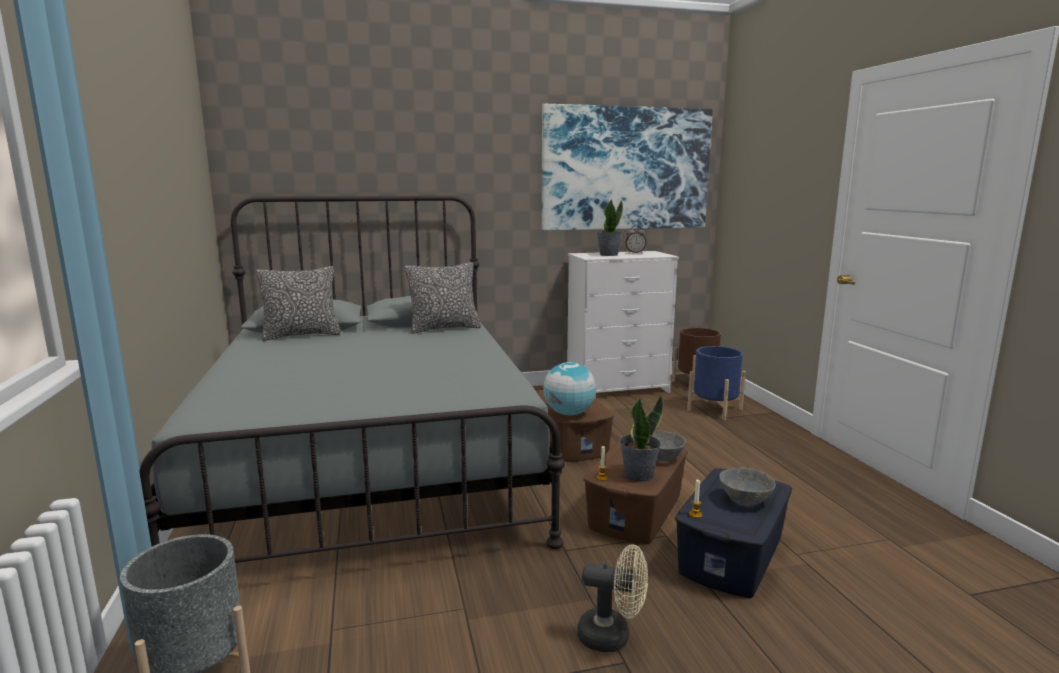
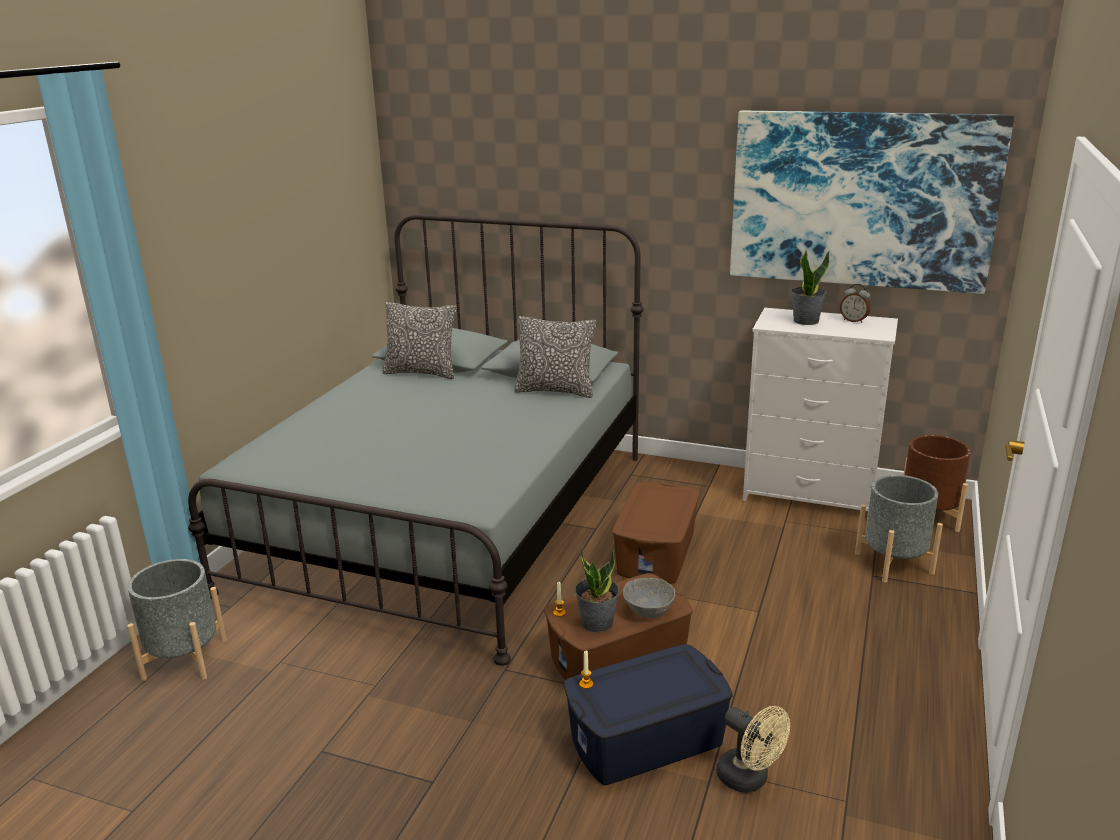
camera: 35 degrees right, 10 degrees up
globe [543,362,596,415] -> none
beige fan [577,545,648,652] -> beige fan moved to [717,706,790,793]
blue planter [687,346,746,420] -> grey planter [855,475,943,583]
grey bowl [719,467,776,506] -> none

